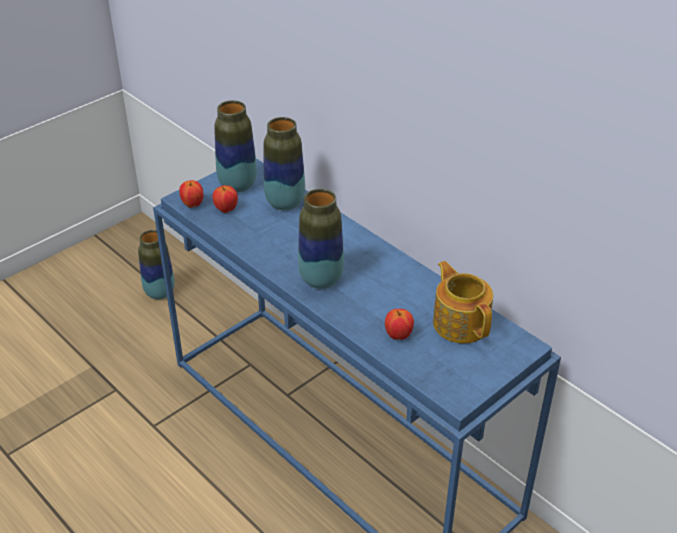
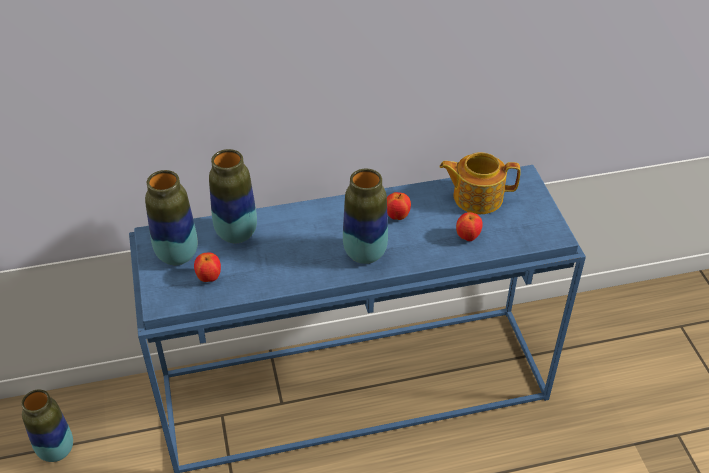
camera: 60 degrees left, 5 degrees up
apple [179,180,203,208] -> apple moved to [387,192,411,220]

